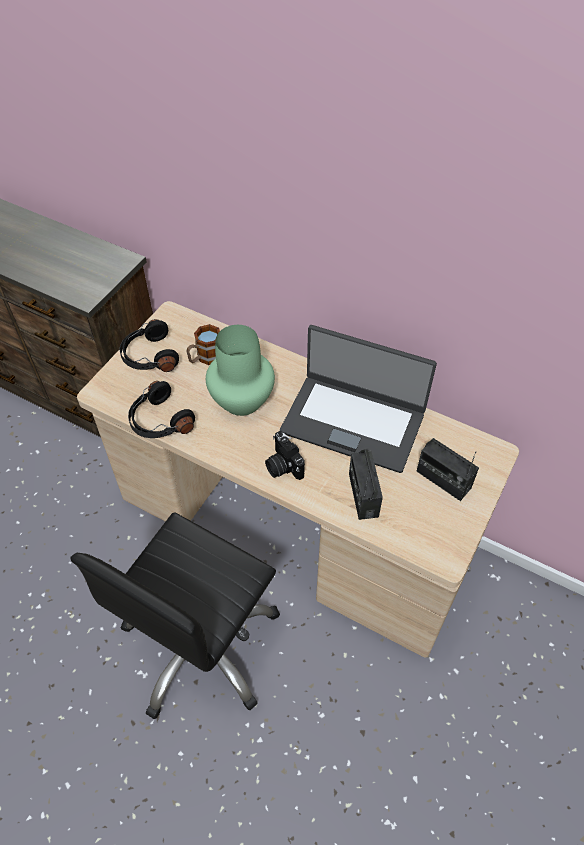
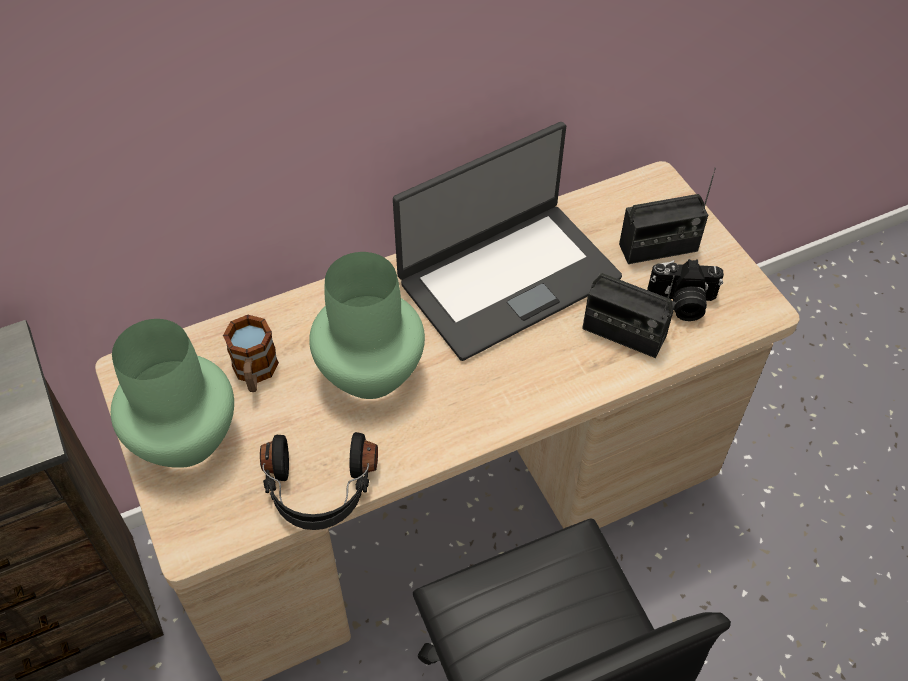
camera: 55 degrees left, 0 degrees up
black headphones [119,319,179,372] -> green vase [111,319,234,468]
camera [265,431,305,480] -> camera moved to [647,259,724,321]

